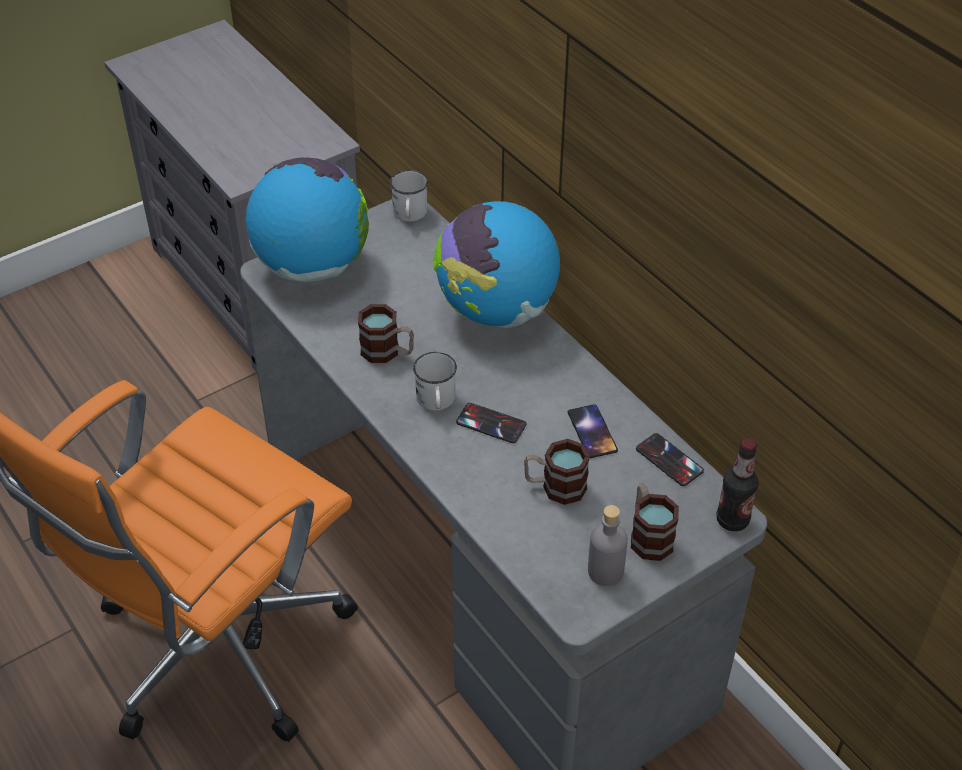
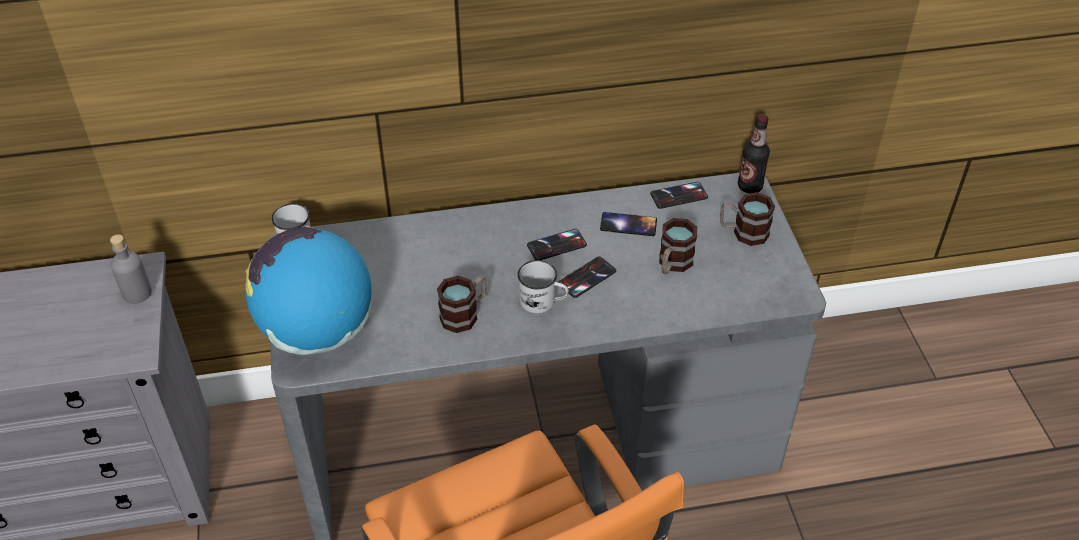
camera: 65 degrees left, 0 degrees up
globe [434,201,560,328] -> none
grey bottle [588,505,628,586] -> grey bottle moved to [110,234,152,304]
none -> phone [527,229,587,260]

